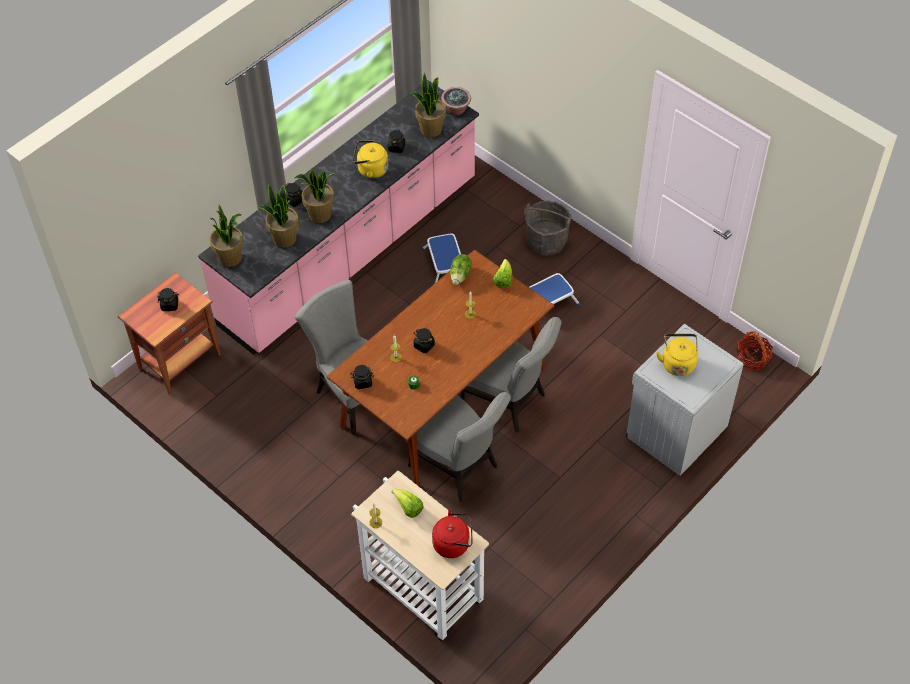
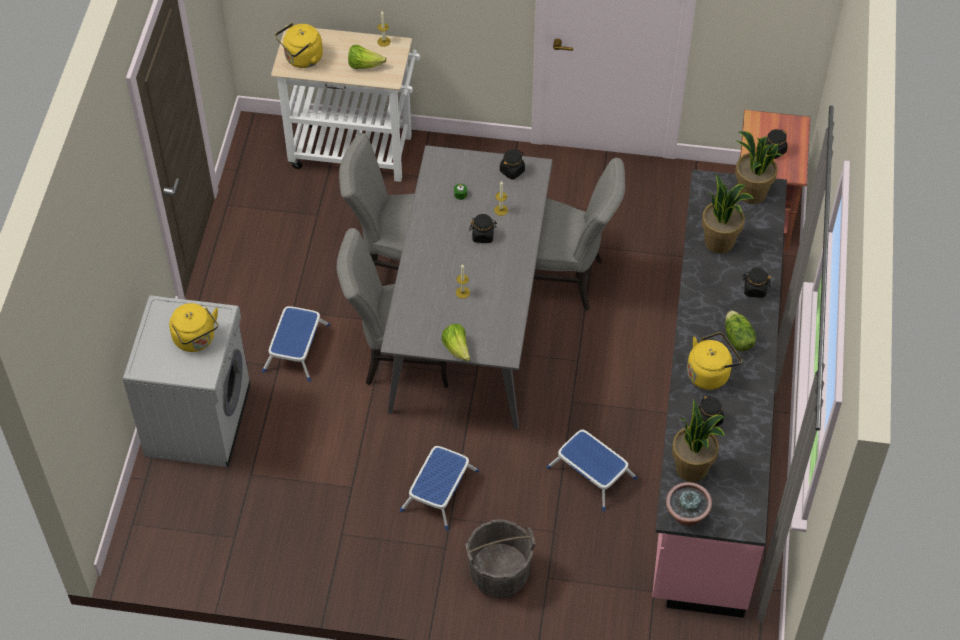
camera: 145 degrees right, 0 degrees up
potted plant [294,168,335,223] -> none
brown dining table [327,250,554,486] -> grey dining table [380,145,553,430]
red kettle [432,509,473,558] -> yellow kettle [275,23,323,68]
lettuce [450,254,472,285] -> lettuce moved to [725,311,756,352]
basket [737,331,773,371] -> none
none -> blue step ladder [262,306,330,382]

